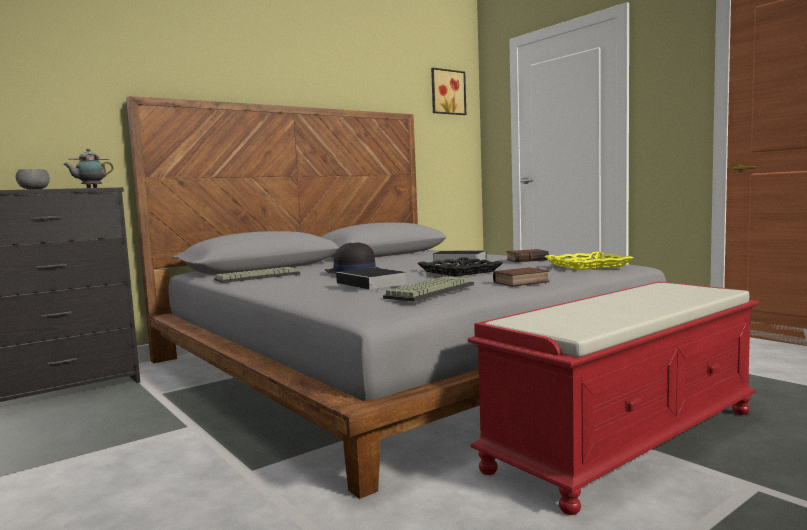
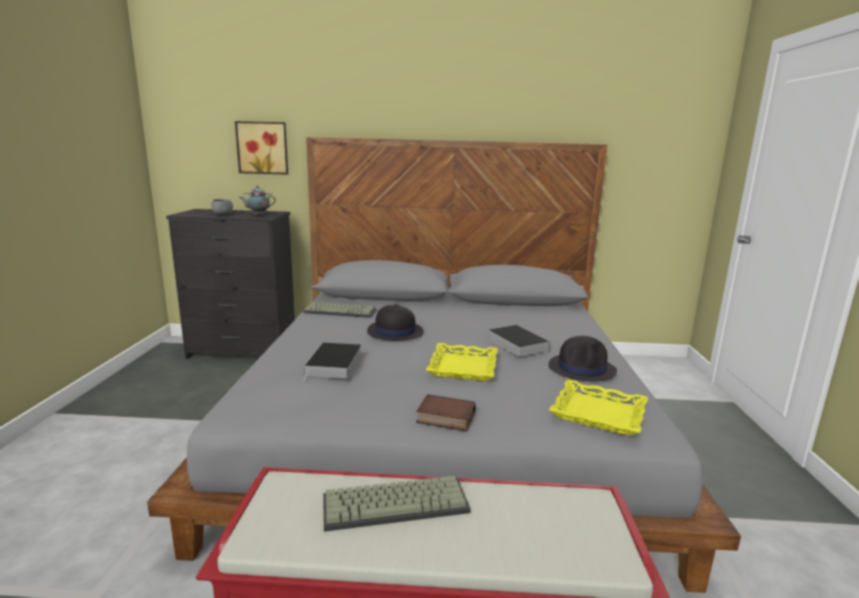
camera: 40 degrees right, 10 degrees up
keyboard [383,276,474,302] -> keyboard moved to [323,476,471,532]
black tray [417,257,503,276] -> yellow tray [426,343,498,381]
picture [431,68,466,115] -> picture moved to [235,121,288,175]
book [506,249,549,262] -> black hat [549,336,617,381]

